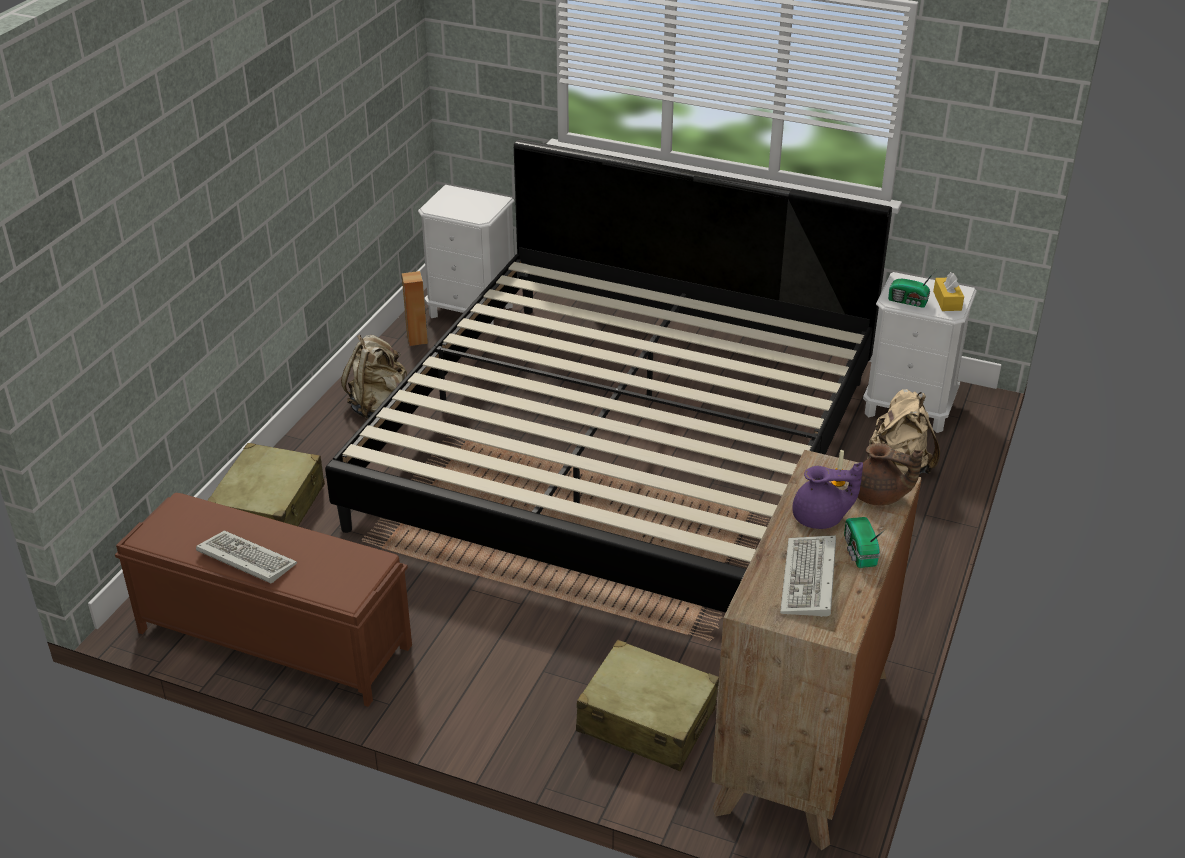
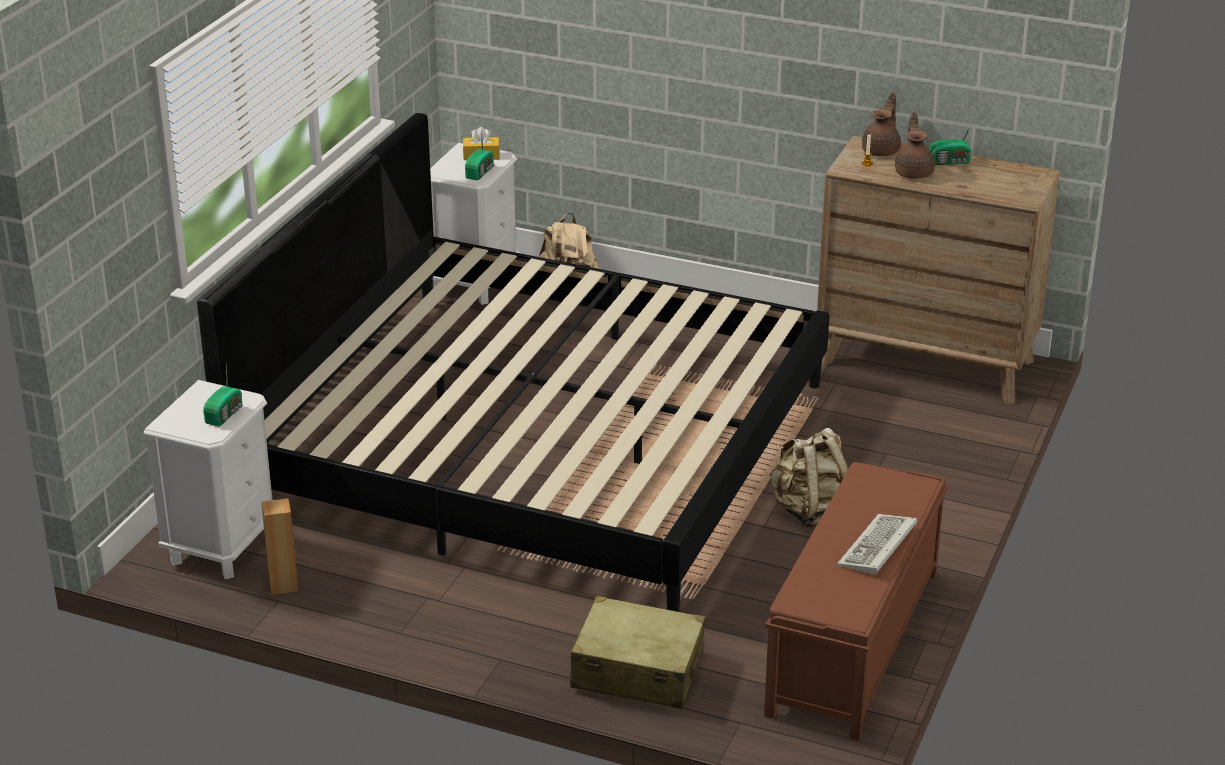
camera: 90 degrees left, 5 degrees down
beige backpack [341,335,407,420] -> beige backpack moved to [769,428,849,527]
beige suitcase [576,640,719,771] -> none
keyboard [780,535,836,617] -> none
purple teapot [792,462,863,529] -> brown teapot [895,112,935,179]
none -> radio [203,365,243,427]

